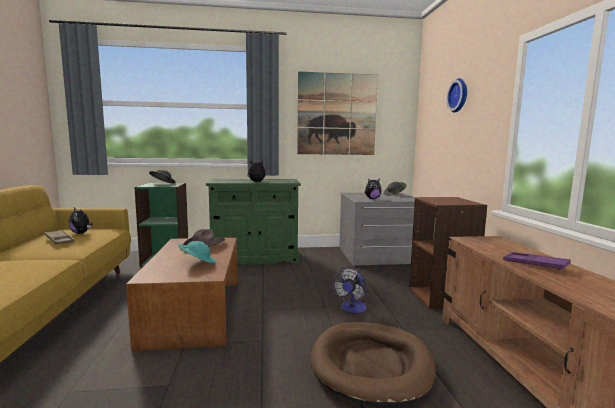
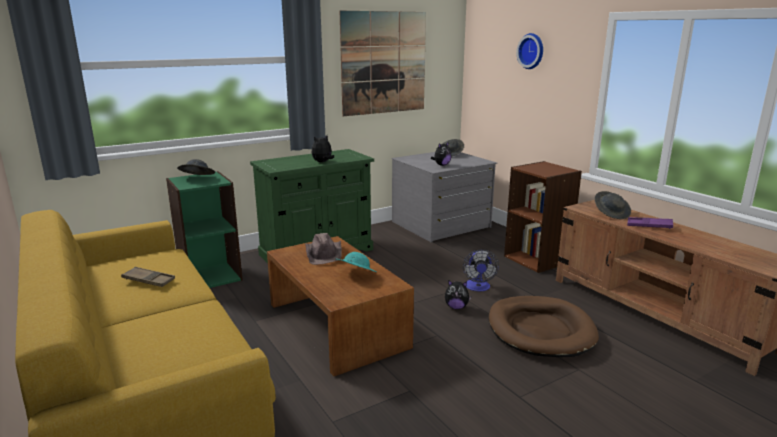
camera: 25 degrees left, 10 degrees up
plush toy [69,208,92,234] -> plush toy moved to [445,280,472,309]
none -> grey hat [595,191,631,219]

